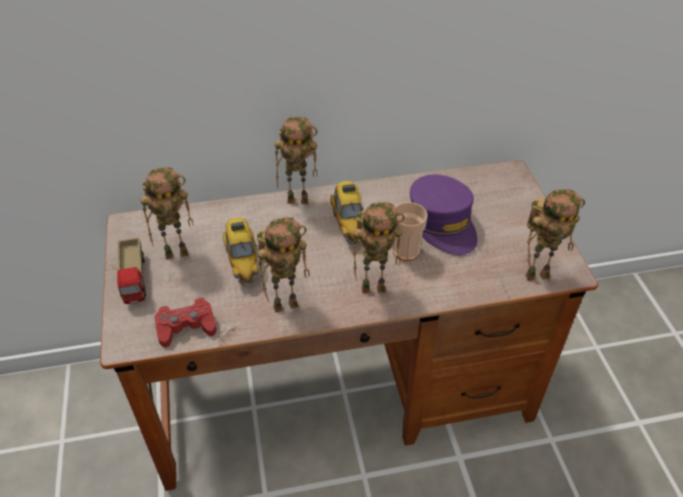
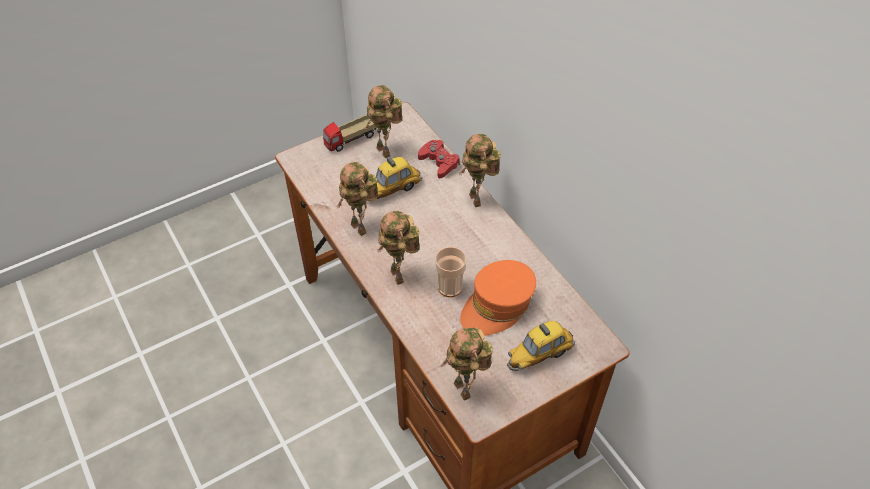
camera: 70 degrees right, 5 degrees up
red game controller [154,298,216,348] -> red game controller moved to [418,140,460,178]
toy car [330,181,363,246] -> toy car moved to [507,321,575,371]
purple cap [410,175,477,255] -> orange cap [460,260,536,336]

